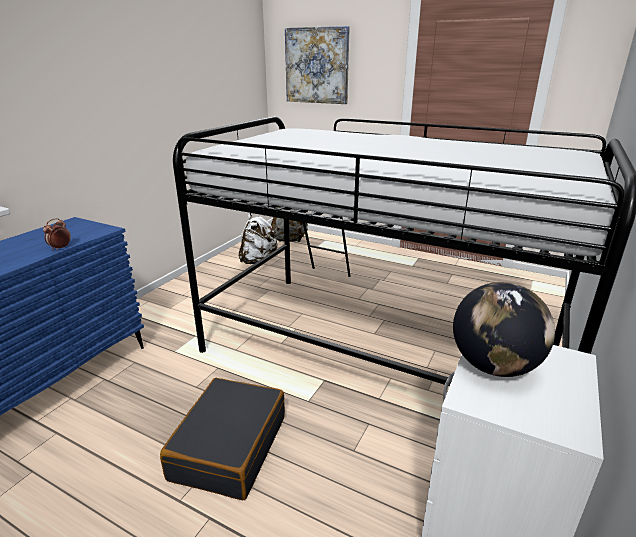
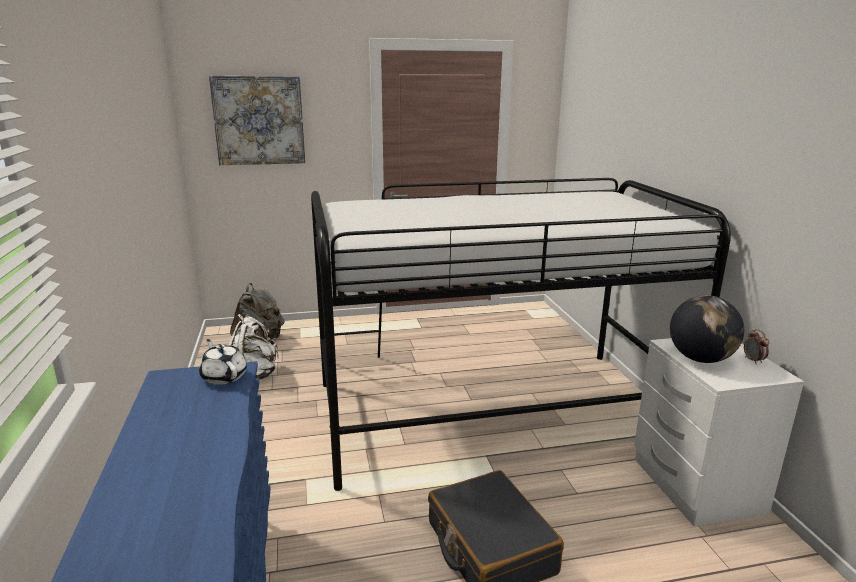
camera: 40 degrees left, 5 degrees down
alarm clock [43,218,71,250] -> alarm clock moved to [744,329,769,364]
none -> white teapot [199,339,247,385]

